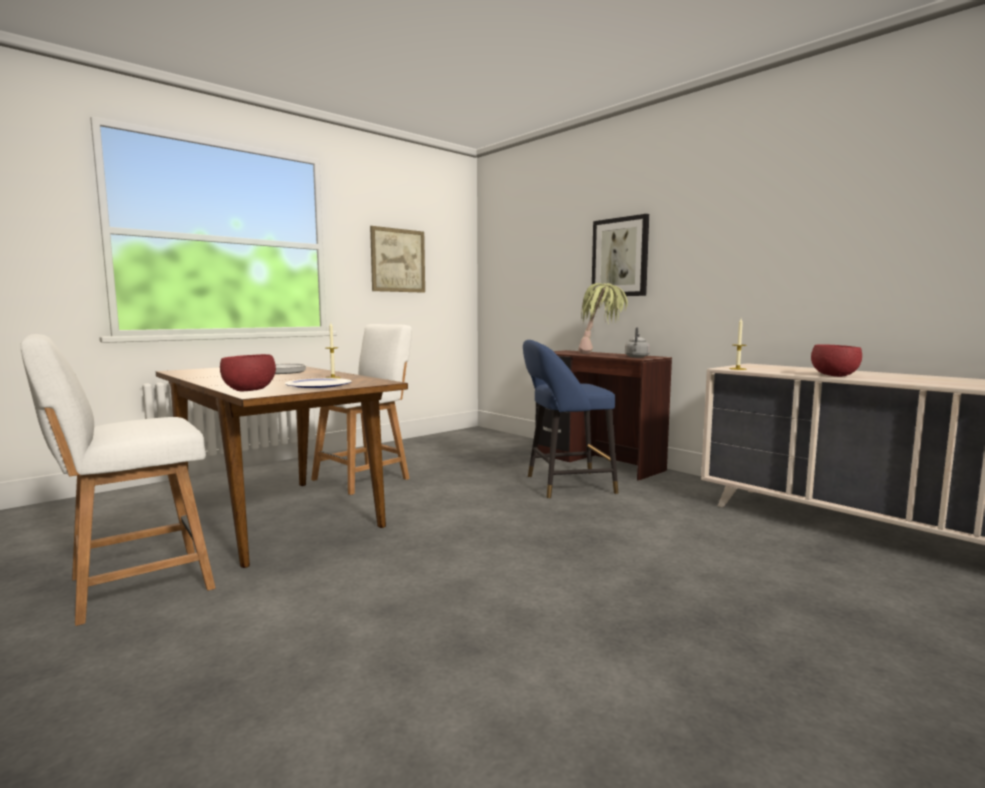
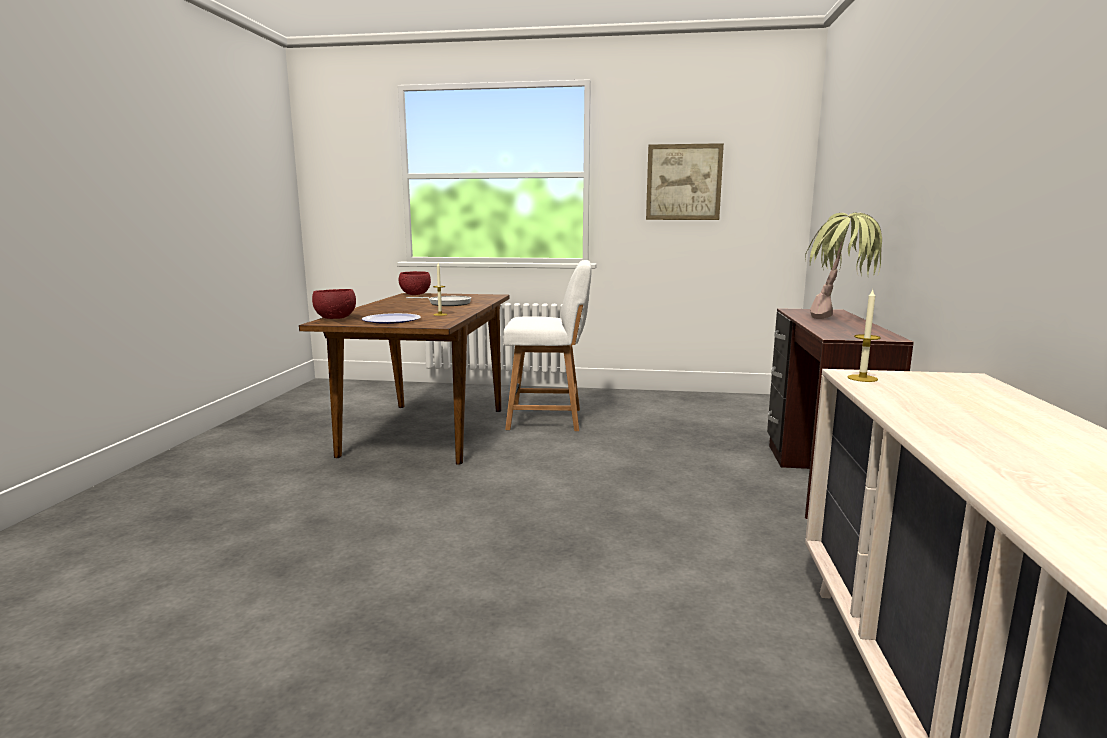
camera: 50 degrees right, 5 degrees up
white chair [20,334,216,626] -> none
blue stool [523,340,618,499] -> none
picture [592,214,649,297] -> none
grey kettle [625,327,650,358] -> none
red bowl [811,344,862,377] -> red bowl moved to [399,271,431,295]

